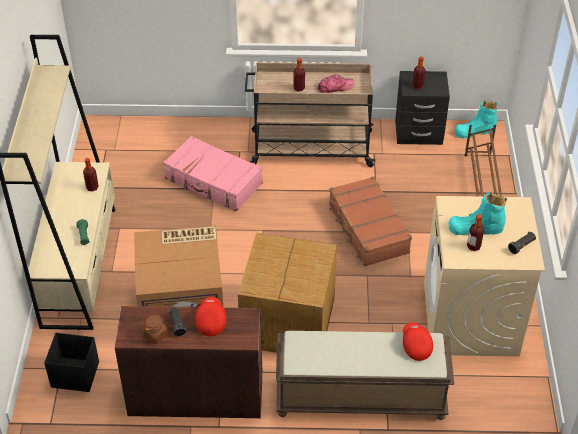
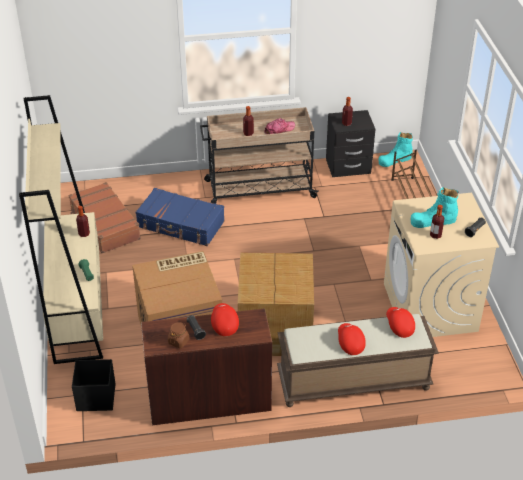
camera: 10 degrees left, 5 degrees down
pink suitcase [163,136,263,211] -> blue suitcase [136,188,225,246]
brown suitcase [329,176,412,266] -> brown suitcase moved to [69,182,141,253]
none -> red cap [338,323,366,355]

